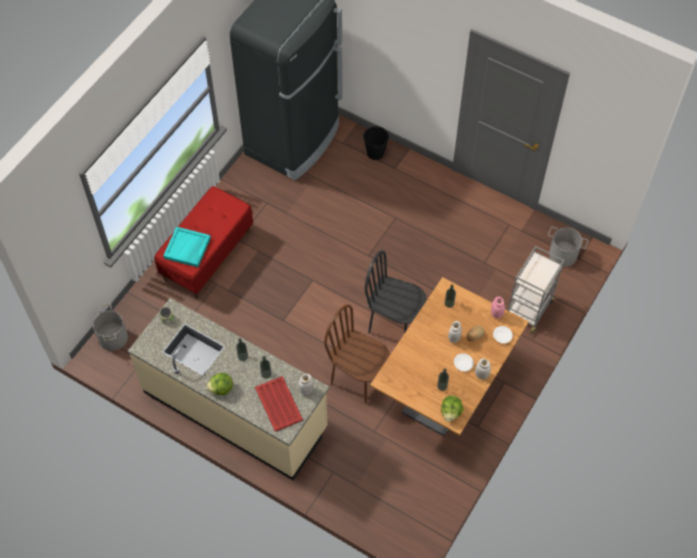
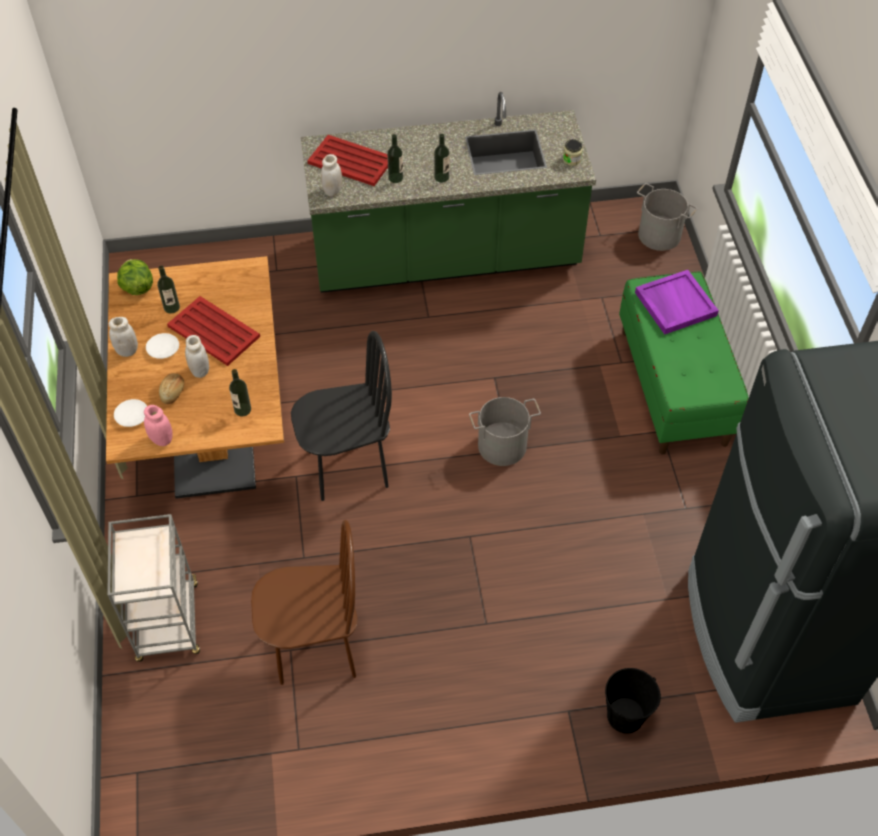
camera: 140 degrees right, 5 degrees down
beige counter [128,298,329,480] -> green counter [301,92,596,293]
red bench [154,186,253,299] -> green bench [619,271,749,454]
turquoise tray [163,227,211,267] -> purple tray [635,270,719,335]
lettuce [206,373,233,395] -> none
brown chair [324,304,390,403] -> brown chair moved to [251,520,357,685]
grey bucket [548,227,589,267] -> grey bucket moved to [469,397,541,466]
none -> red tray [167,296,260,366]

